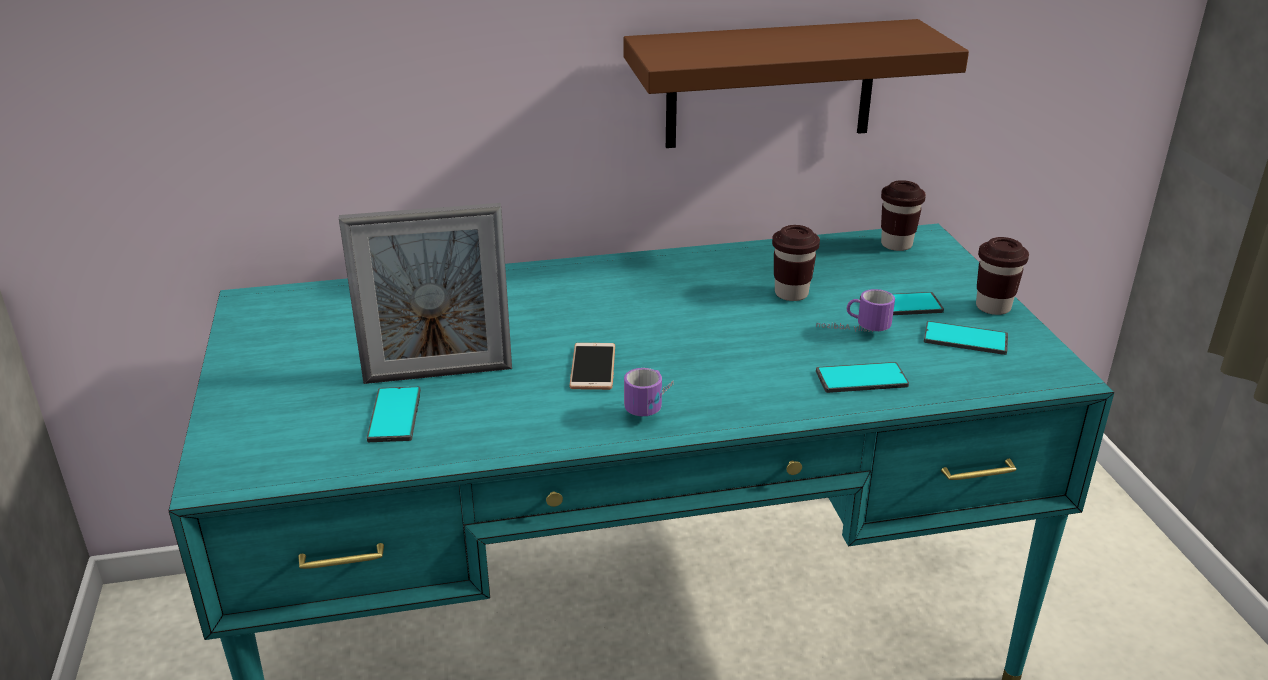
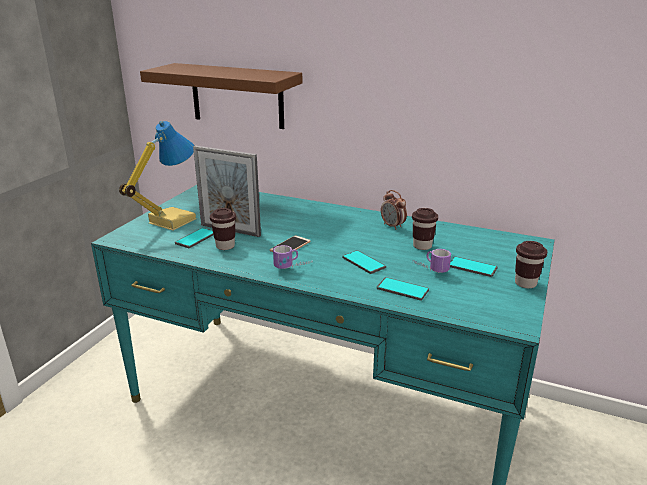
camera: 35 degrees right, 5 degrees down
brown shelf [623,19,969,148] -> brown shelf moved to [140,63,302,129]
brown cup [881,180,926,251] -> brown cup moved to [210,208,236,250]
phone [924,321,1008,355] -> phone moved to [342,250,386,274]
none -> table lamp [119,121,197,231]
none -> alarm clock [381,190,407,230]

